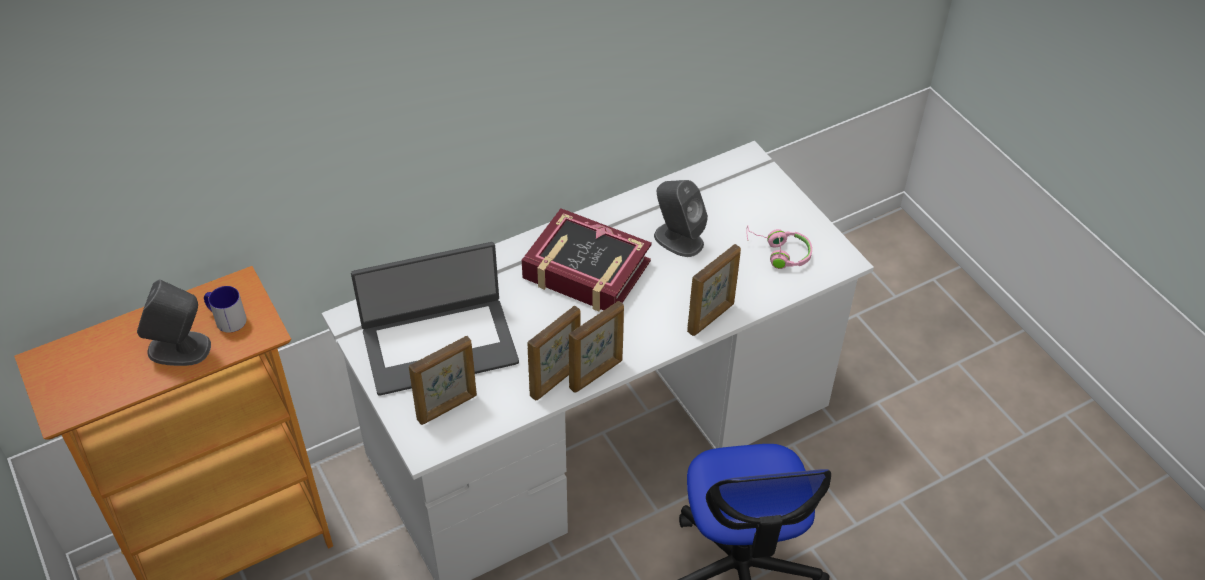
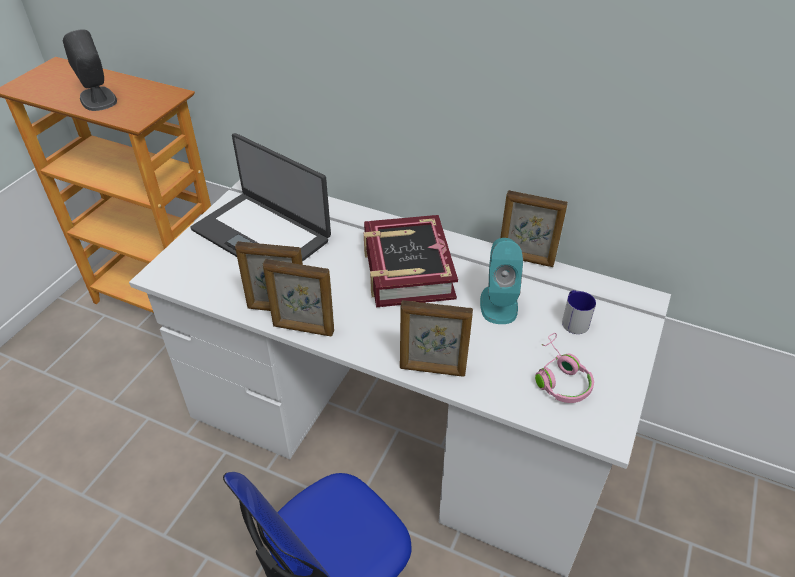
camera: 55 degrees right, 5 degrees down
mug [204,286,247,333] -> mug moved to [562,290,596,334]
picture frame [409,336,477,425] -> picture frame moved to [500,190,568,267]
grey speaker [654,180,708,257] -> turquoise speaker [480,238,523,324]

